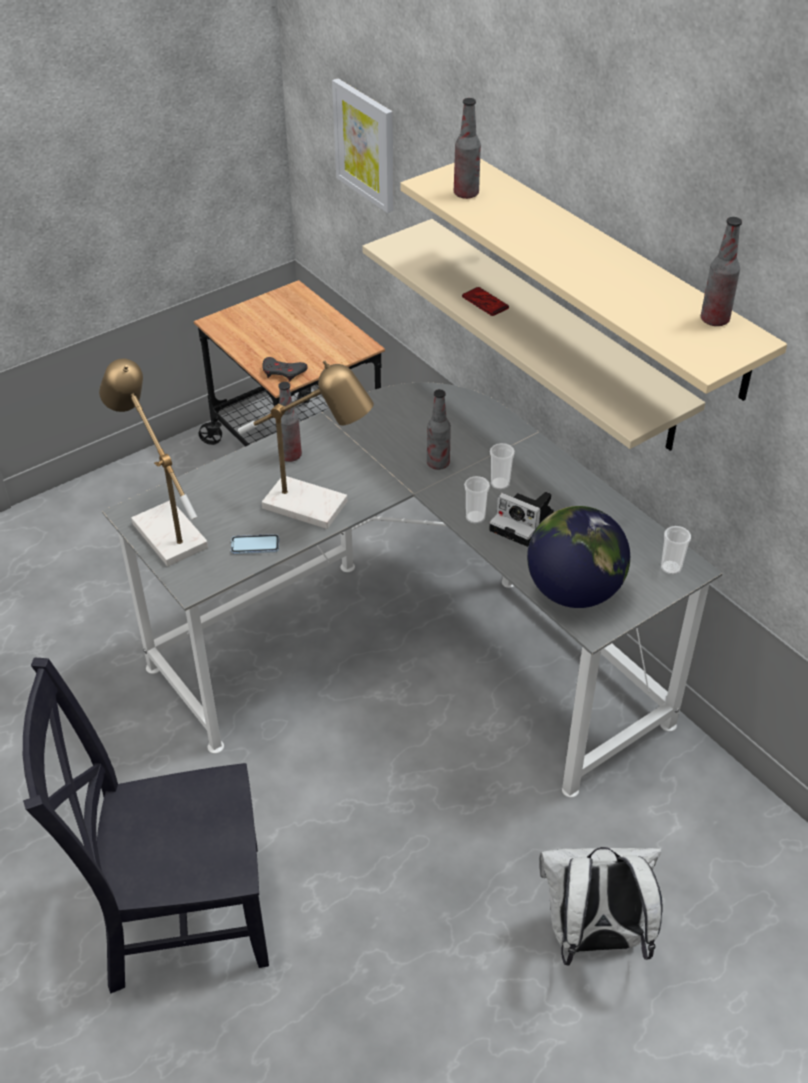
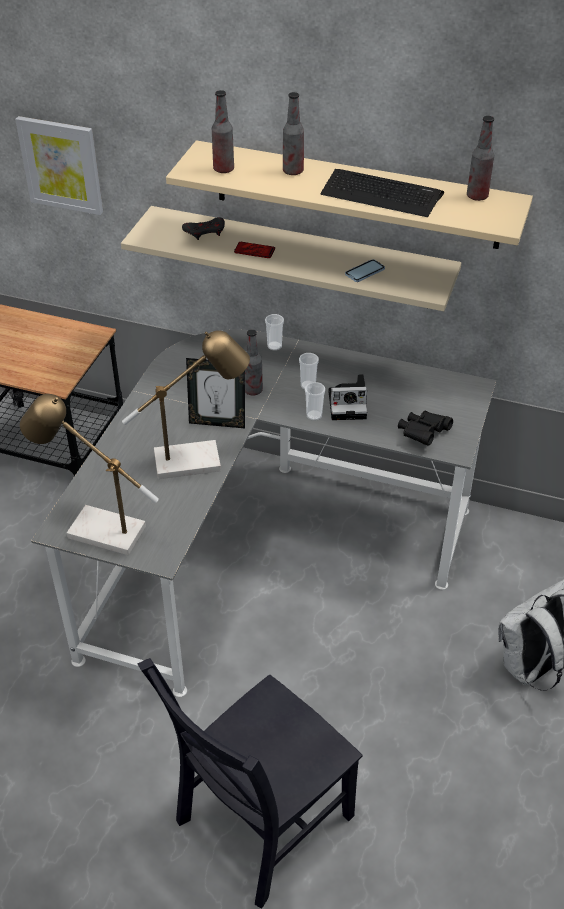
camera: 35 degrees left, 0 degrees up
phone [231,534,279,554] -> phone moved to [345,259,385,282]
grey game controller [262,357,308,382] -> grey game controller moved to [182,217,225,240]
bottle [276,382,302,462] -> bottle moved to [283,92,304,175]
globe [527,506,630,608] -> black binoculars [398,411,453,446]
cup [661,526,691,575] -> cup moved to [265,314,284,351]
none -> picture frame [186,358,245,428]
none -> keyboard [320,169,444,217]

